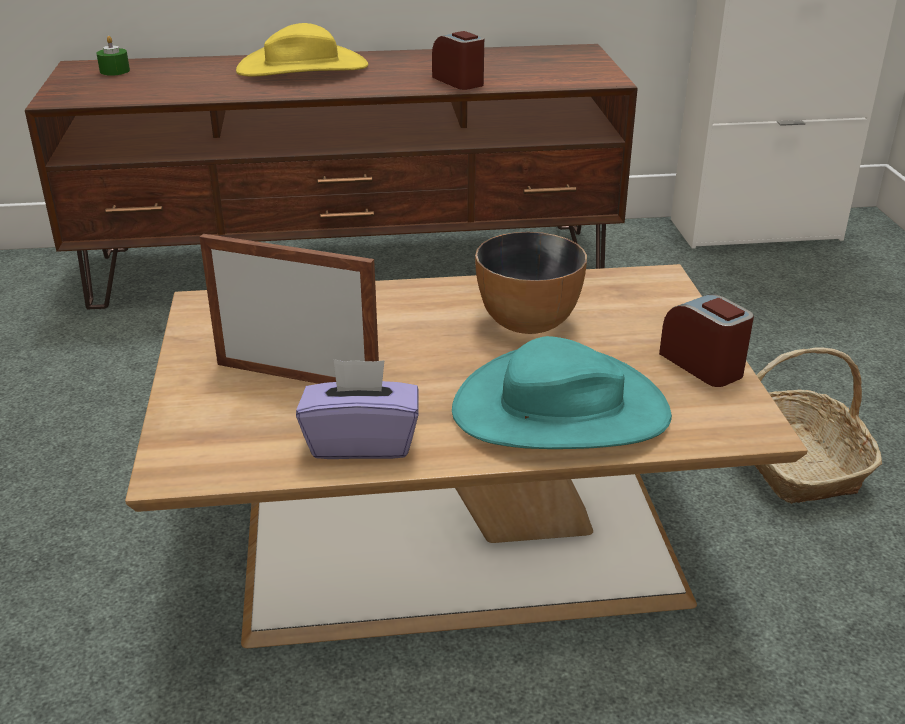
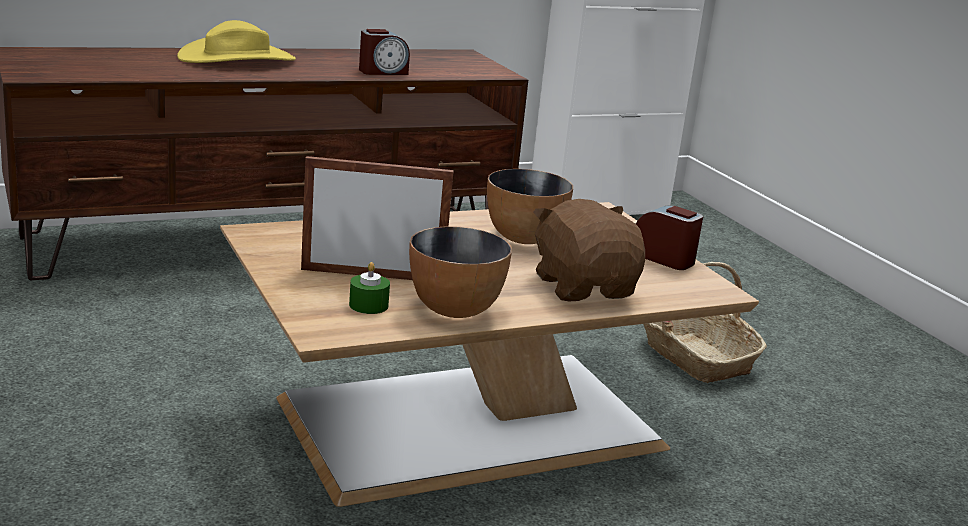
camera: 20 degrees left, 10 degrees down
green candle [96,36,130,76] -> green candle moved to [349,262,390,314]
purple tissue box [296,359,418,459] -> bowl [409,226,512,318]
alarm clock [432,31,484,90] -> alarm clock turned 120 degrees clockwise [359,29,410,75]
turquoise hat [452,336,672,449] -> brown plush toy [533,199,645,301]

